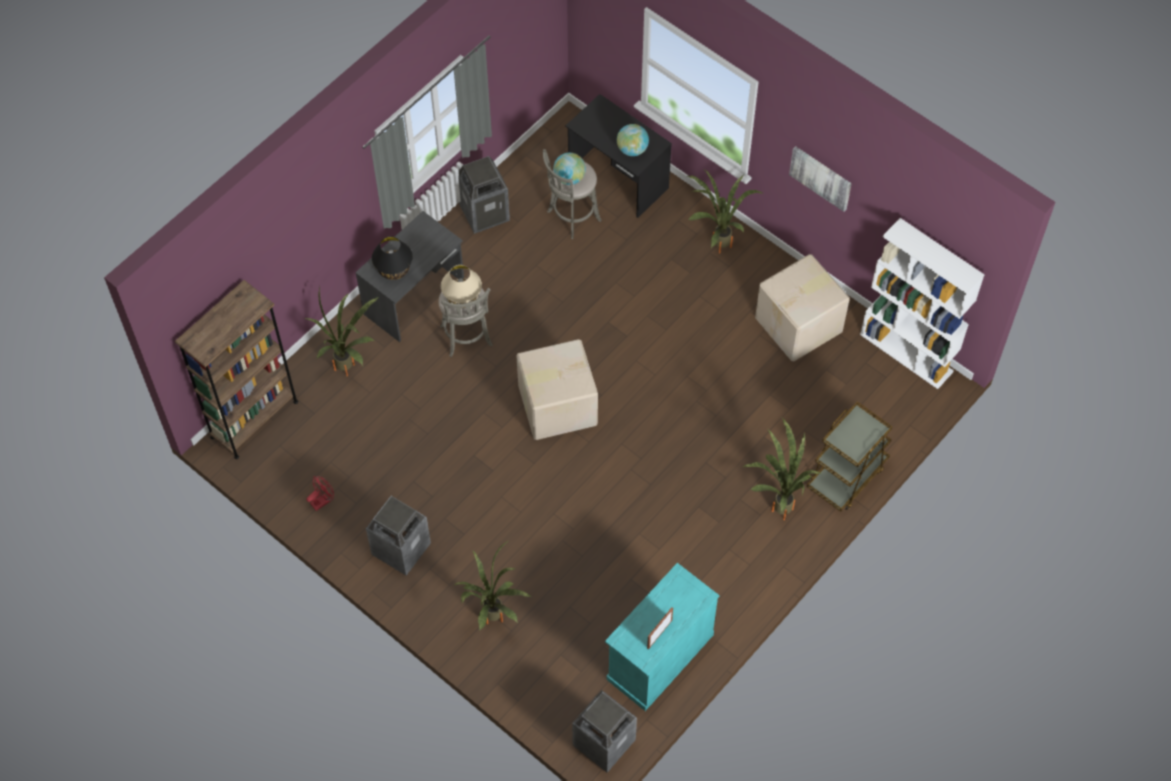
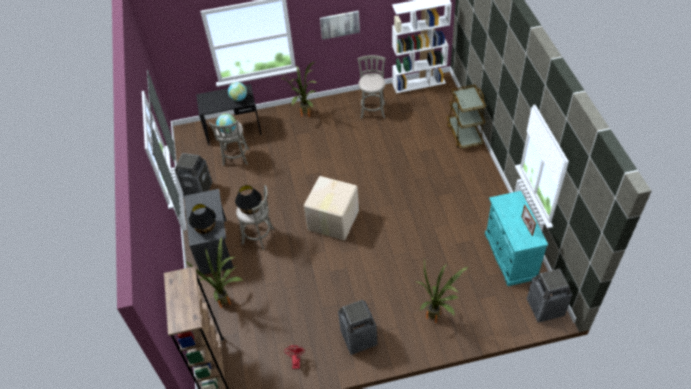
camera: 50 degrees left, 10 degrees down
beige table lamp [441,265,482,308] -> black table lamp [235,185,262,215]
potted plant [743,419,822,520] -> none
cardboard box [755,254,850,361] -> grey stool [357,55,386,118]

